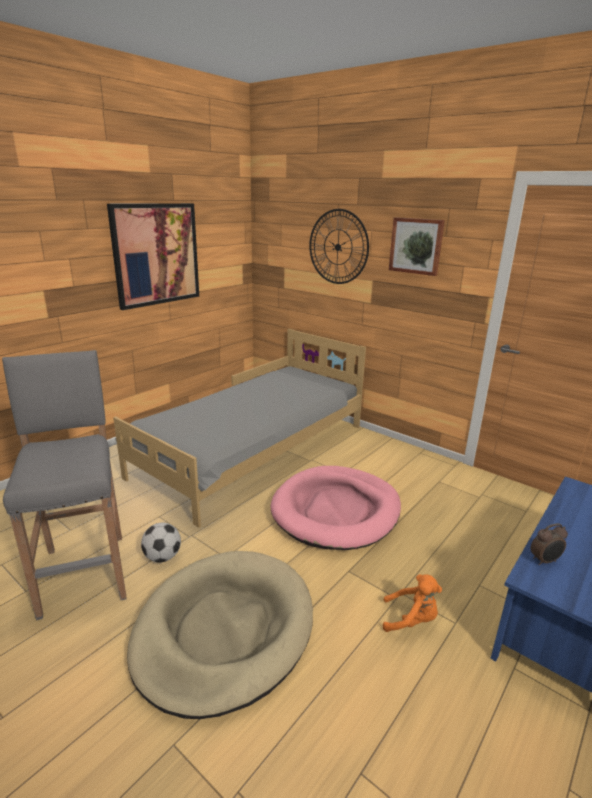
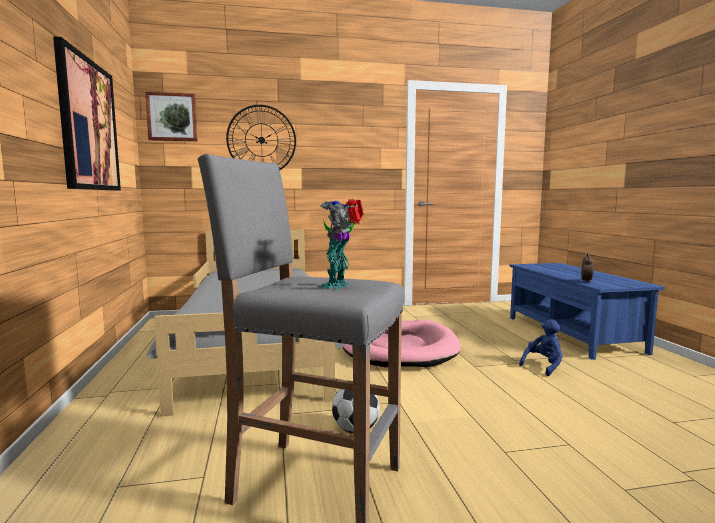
camera: 50 degrees left, 15 degrees down
beige dog bed [127,551,313,719] -> none
orange plush toy [383,574,442,632] -> blue plush toy [519,319,563,376]
picture [389,217,445,276] -> picture moved to [145,91,198,141]
none -> toy robot [317,199,364,290]

